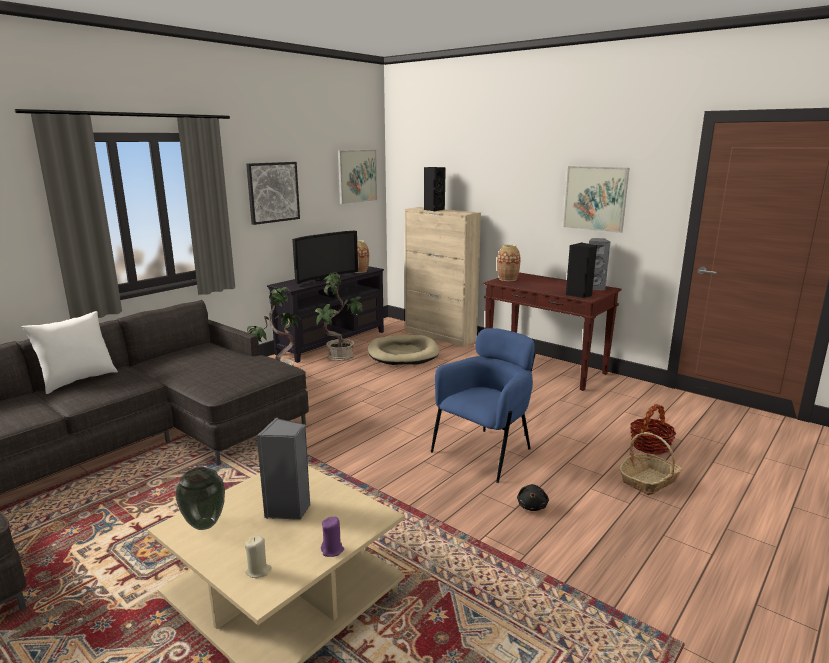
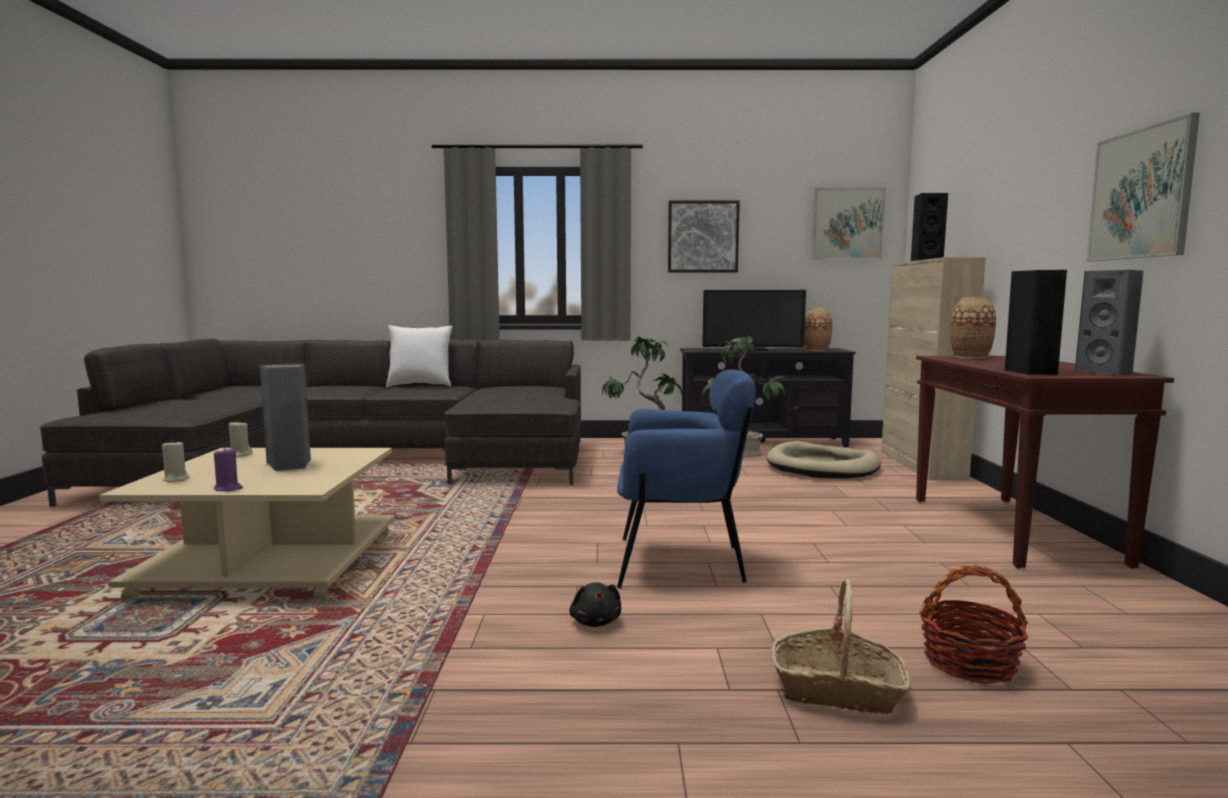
camera: 50 degrees right, 10 degrees down
vase [175,467,225,530] -> beige candle [229,420,253,457]
black plush toy [517,484,549,511] -> black plush toy turned 75 degrees counterclockwise [569,582,621,627]

